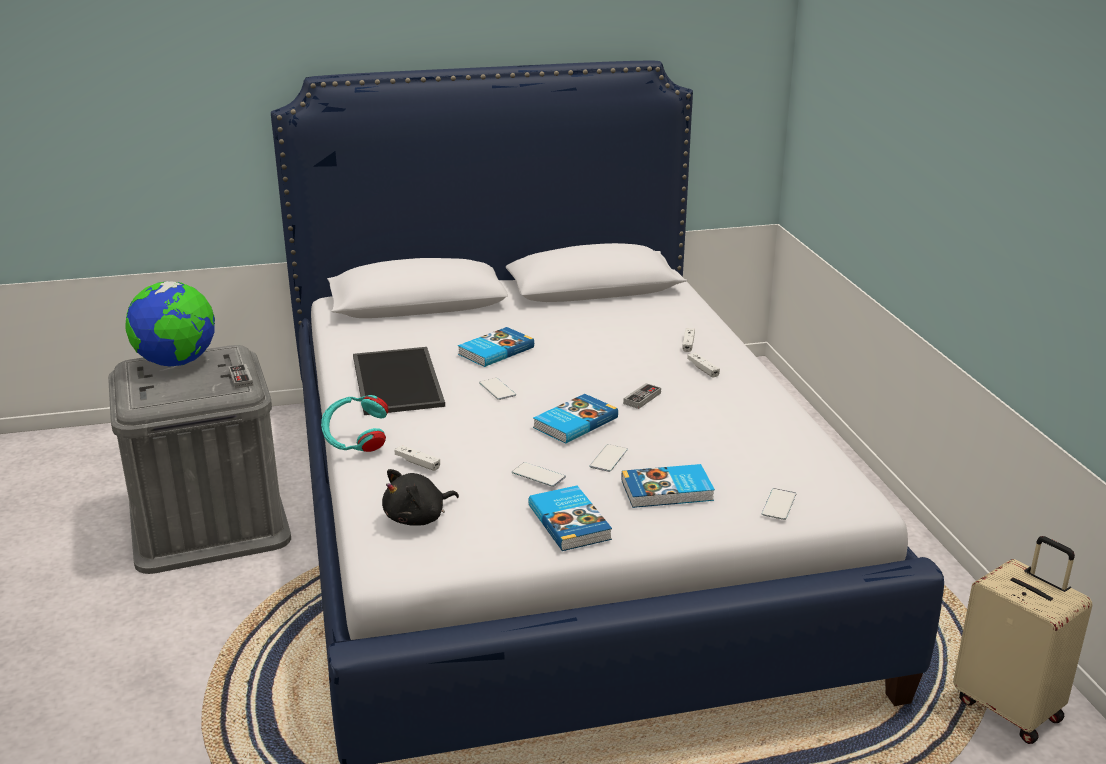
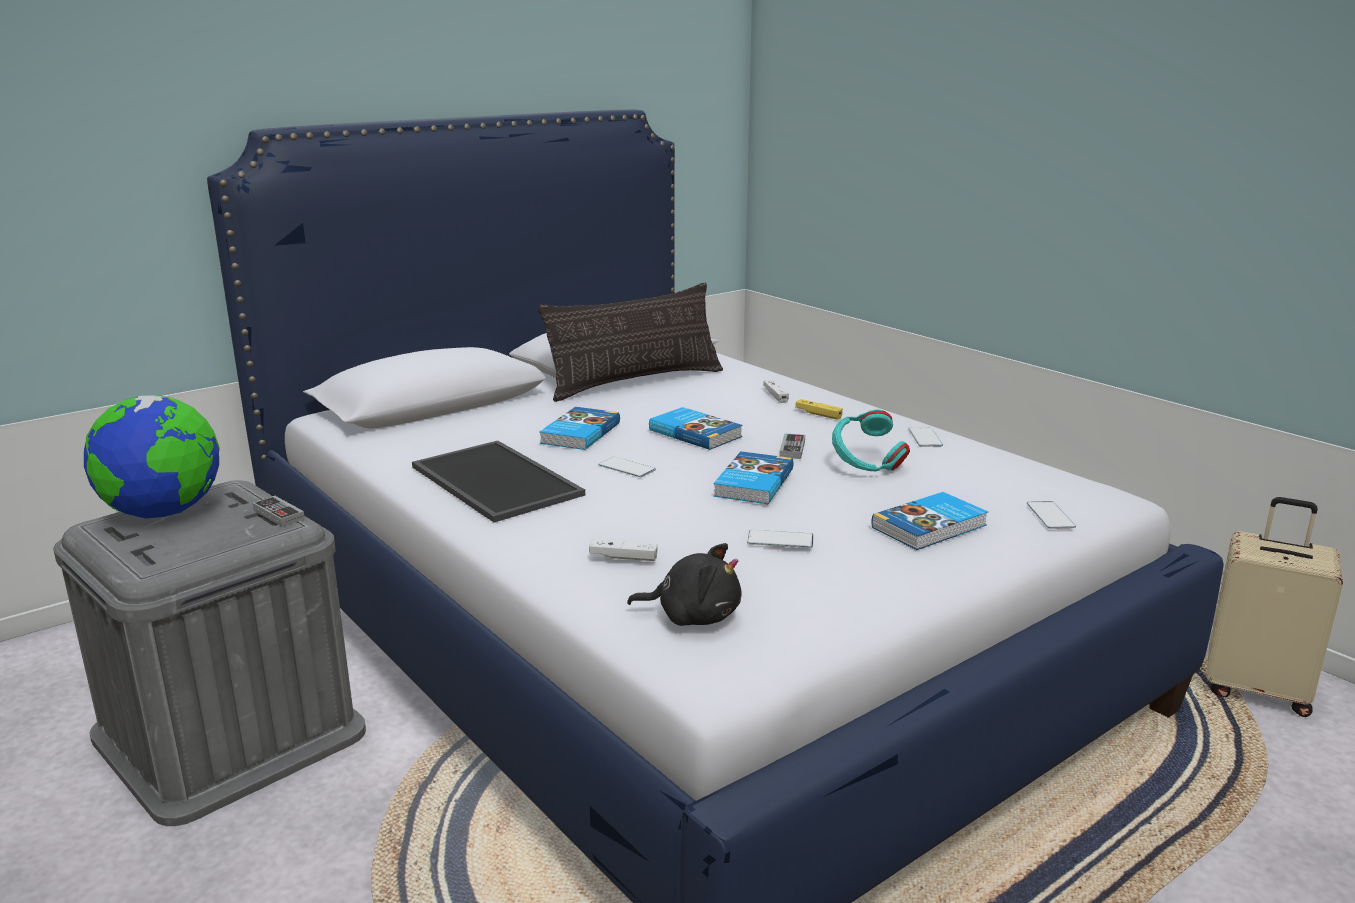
camera: 25 degrees left, 5 degrees down
turquoise headphones [321,395,389,452] -> turquoise headphones moved to [832,409,910,471]
black plush toy [382,469,459,526] -> black plush toy turned 105 degrees counterclockwise [627,543,742,626]
book [528,485,612,551] -> book moved to [649,407,743,450]
phone [589,444,628,472] -> phone moved to [908,427,943,447]
white game controller [687,353,720,377] -> yellow game controller [795,399,843,420]
none -> pillow [538,283,723,402]

